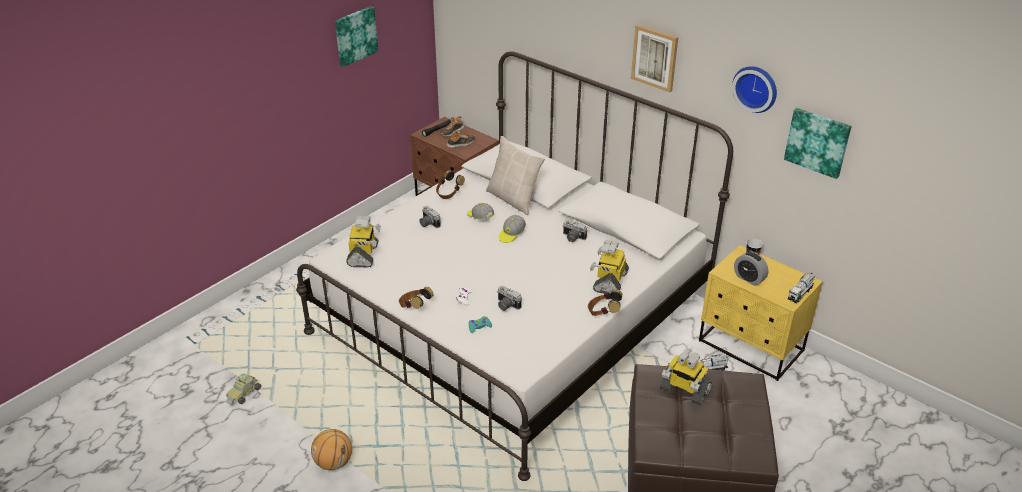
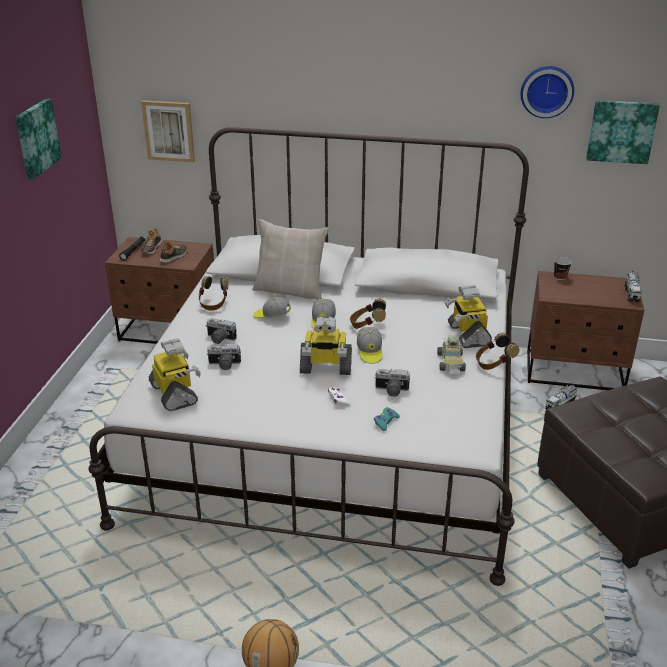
camera: 30 degrees left, 5 degrees down
toy car [226,373,261,404] -> toy car moved to [437,337,467,373]
headphones [399,287,434,309] -> headphones moved to [350,299,386,329]
camera [562,220,587,242] -> camera moved to [207,344,241,370]
picture [631,25,678,92] -> picture moved to [141,100,195,162]
toy robot [659,349,713,406] -> toy robot moved to [300,316,352,375]
yellow nightstand [699,245,823,381] -> brown nightstand [527,271,644,390]
alarm clock [734,251,768,286] -> none
none -> cap [357,327,383,364]

